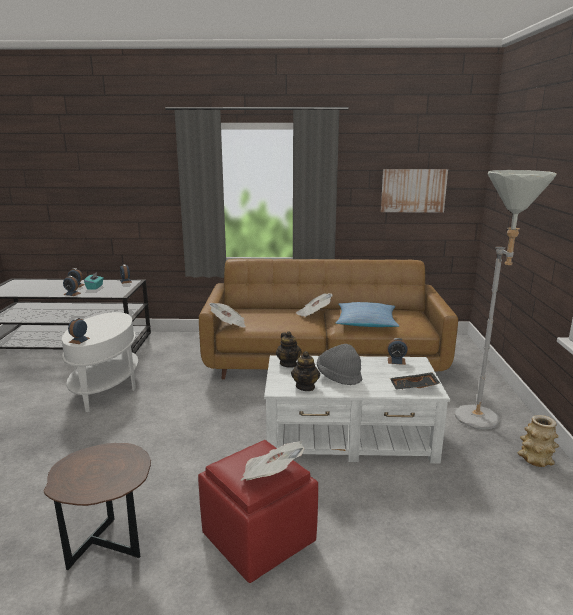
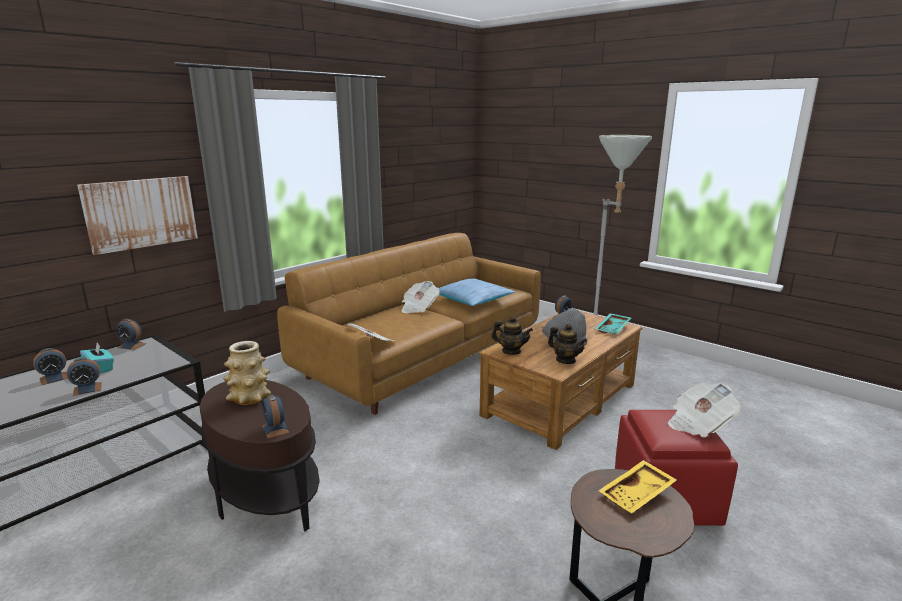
camera: 50 degrees left, 0 degrees up
white side table [62,312,138,412] -> brown side table [199,380,320,531]
white coffee table [264,355,450,463] -> brown coffee table [479,311,643,450]
picture [381,169,448,213] -> picture moved to [77,176,198,255]
black tray [390,372,441,390] -> turquoise tray [595,313,631,334]
vase [518,415,559,467] -> vase moved to [223,341,271,405]
none -> yellow tray [599,460,677,514]

